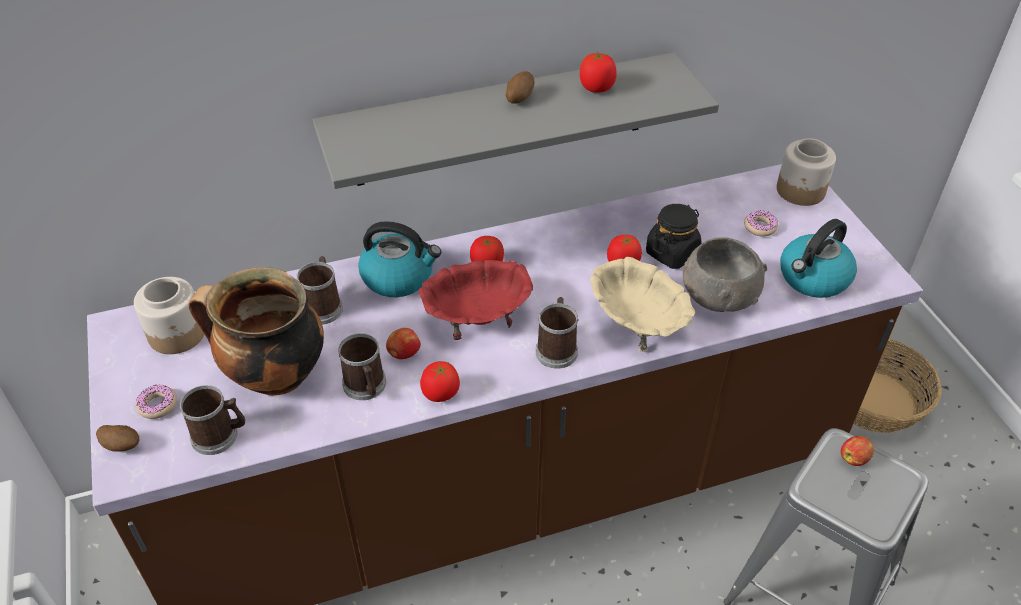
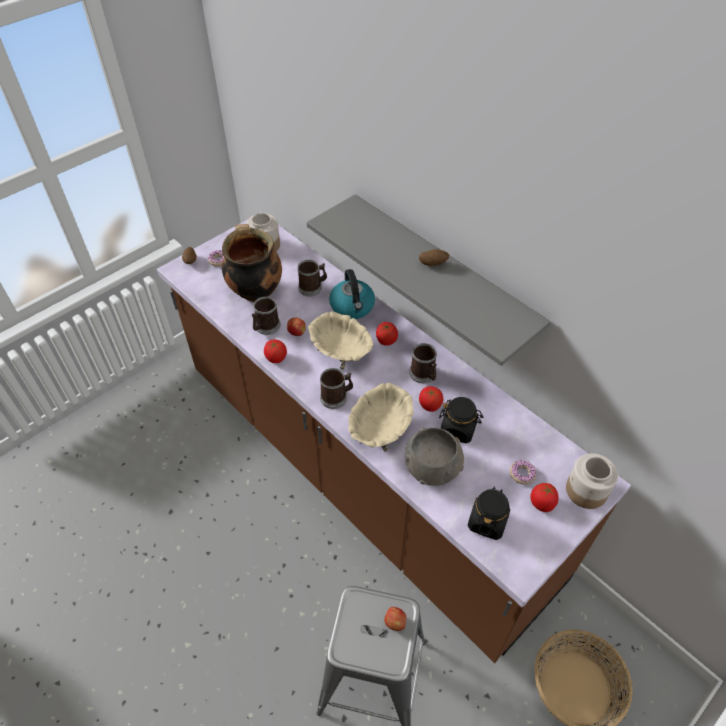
camera: 65 degrees right, 5 degrees up
mug [180,385,245,455] -> mug moved to [409,343,437,383]
red bowl [419,260,533,340] -> beige bowl [308,311,373,370]
tomato [580,51,617,93] -> tomato moved to [530,483,559,512]
kettle [780,219,857,298] -> black jar [468,486,510,540]

